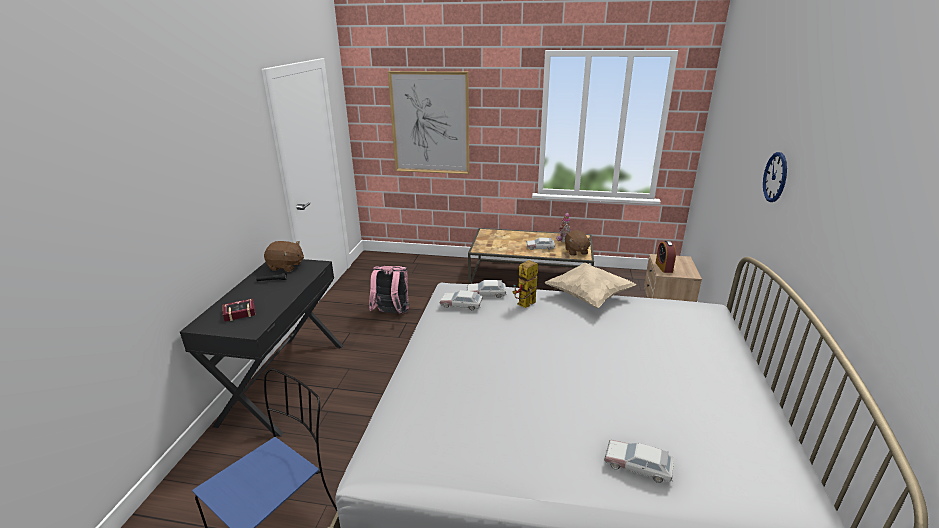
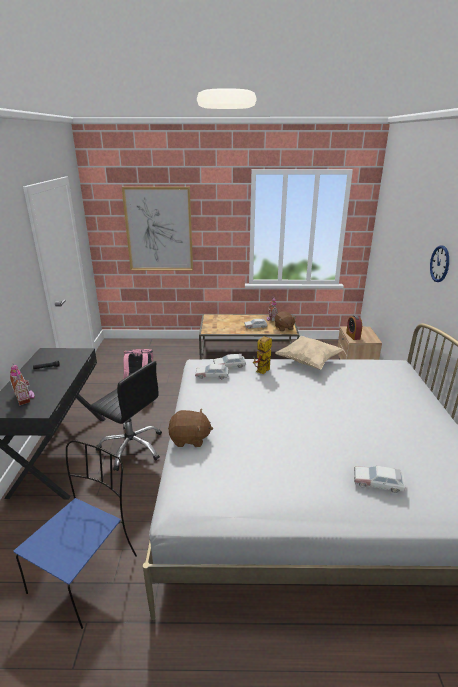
camera: 10 degrees left, 0 degrees up
book [223,299,256,321] -> toy house [10,364,35,406]
brown plush toy [264,241,304,272] -> brown plush toy moved to [168,409,213,447]
none -> black office chair [89,361,162,471]

